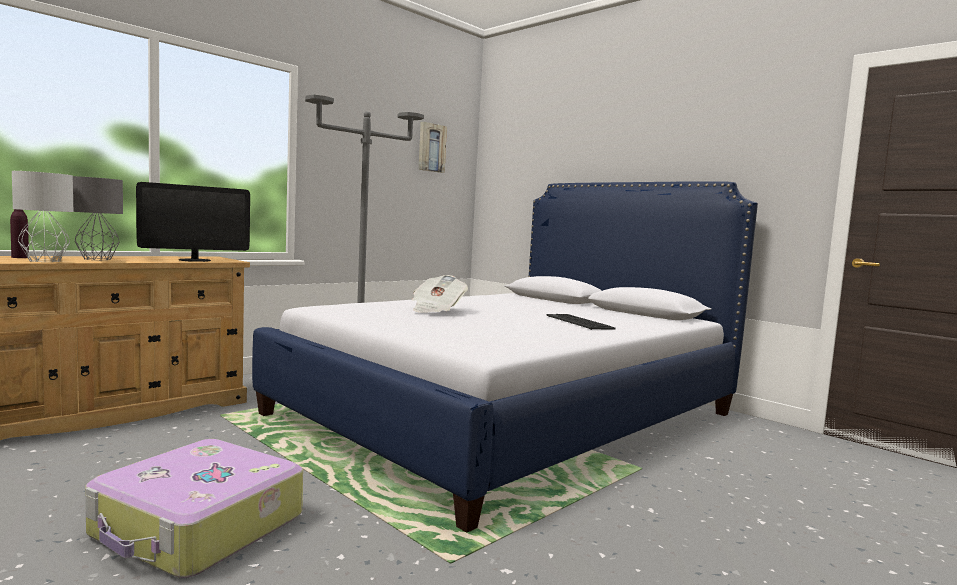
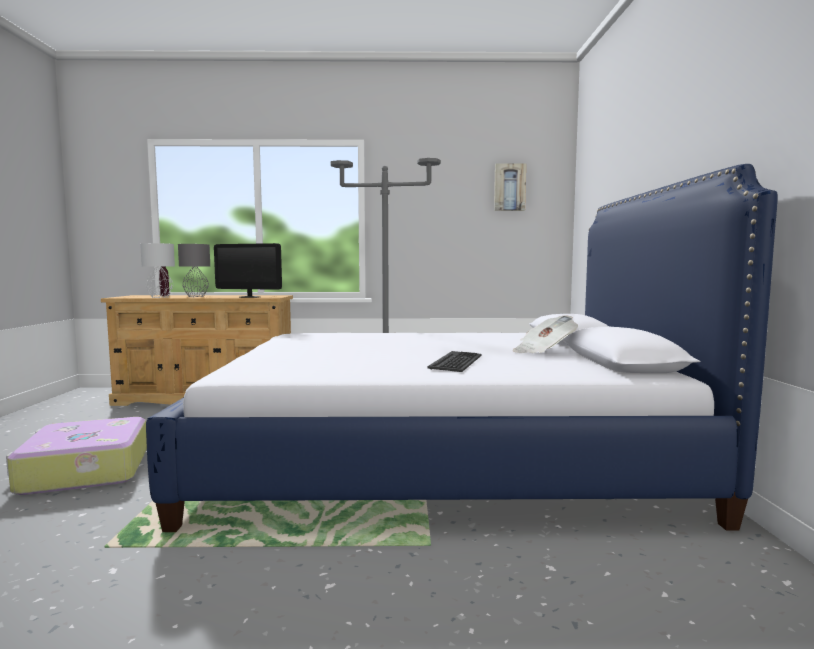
camera: 45 degrees right, 0 degrees up
newspaper [412,275,468,313] -> newspaper moved to [513,315,578,353]

